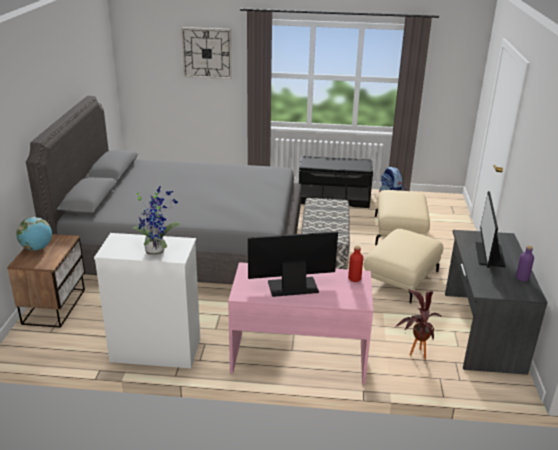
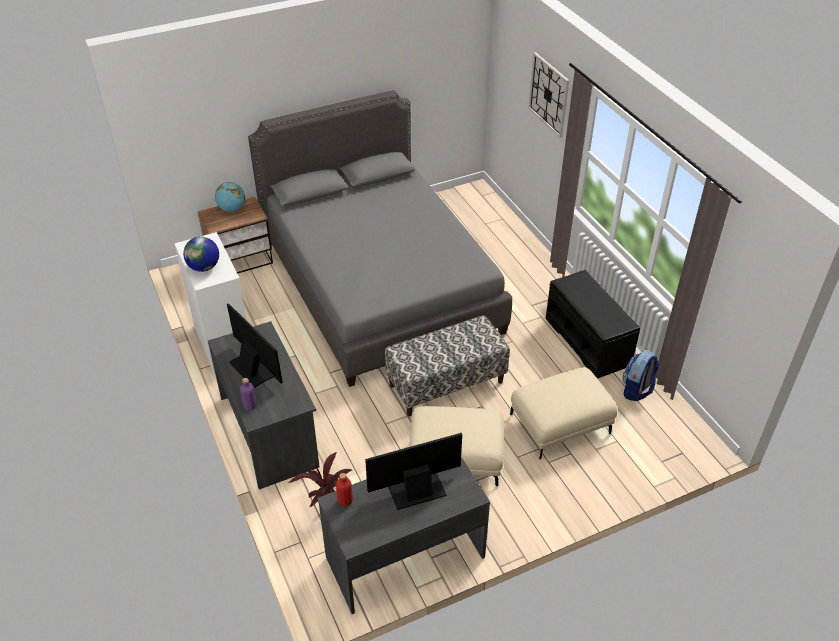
camera: 60 degrees right, 15 degrees up
potted plant [131,186,181,256] -> globe [183,237,219,272]
pink desk [228,262,373,384] -> grey desk [208,321,320,489]
red bottle [348,246,363,282] -> red bottle moved to [336,473,353,507]
purple bottle [516,246,534,282] -> purple bottle moved to [240,378,257,410]

